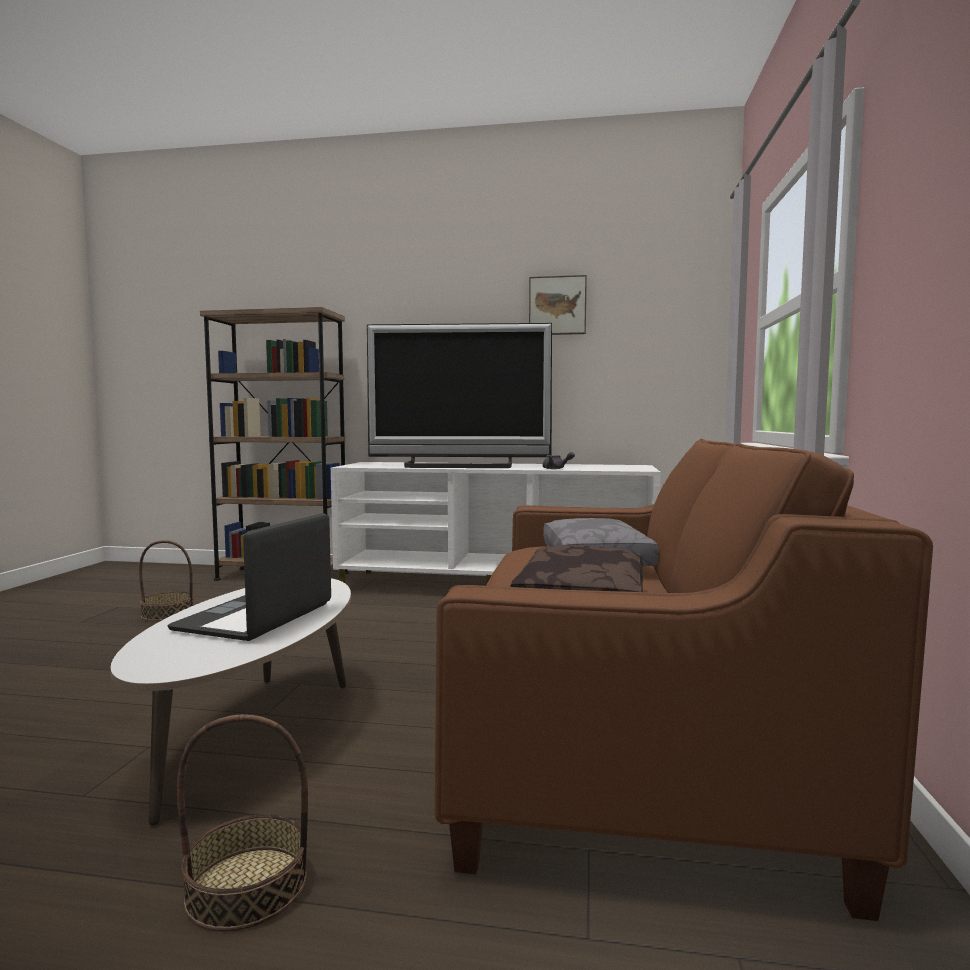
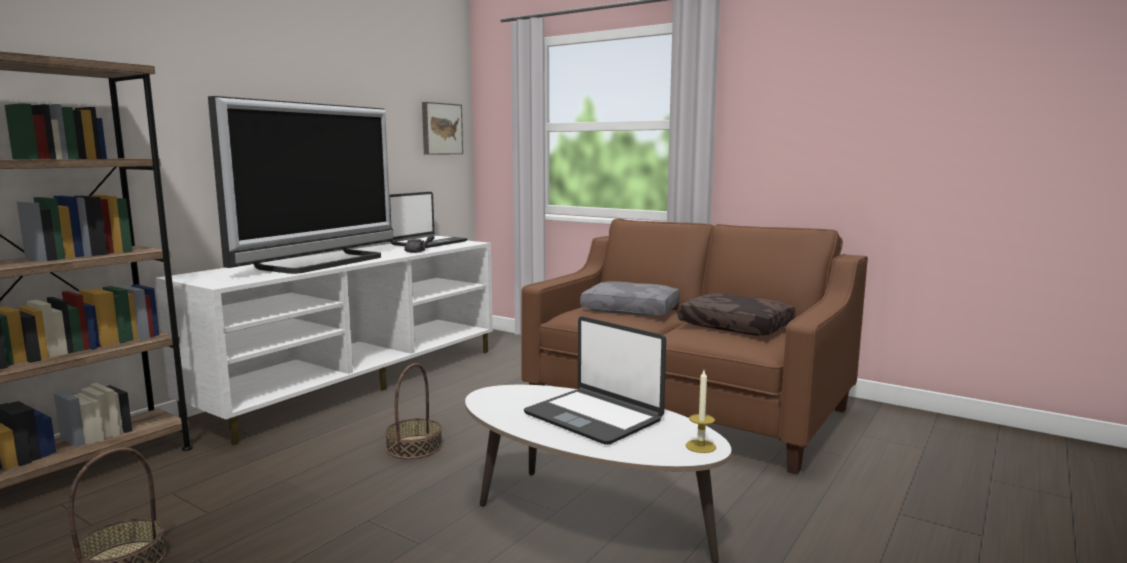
camera: 65 degrees left, 5 degrees up
basket [177,714,308,932] -> basket moved to [385,363,442,459]
picture [529,275,587,335] -> picture moved to [422,102,463,155]
none -> laptop [389,192,468,248]
none -> candle [686,370,716,453]

